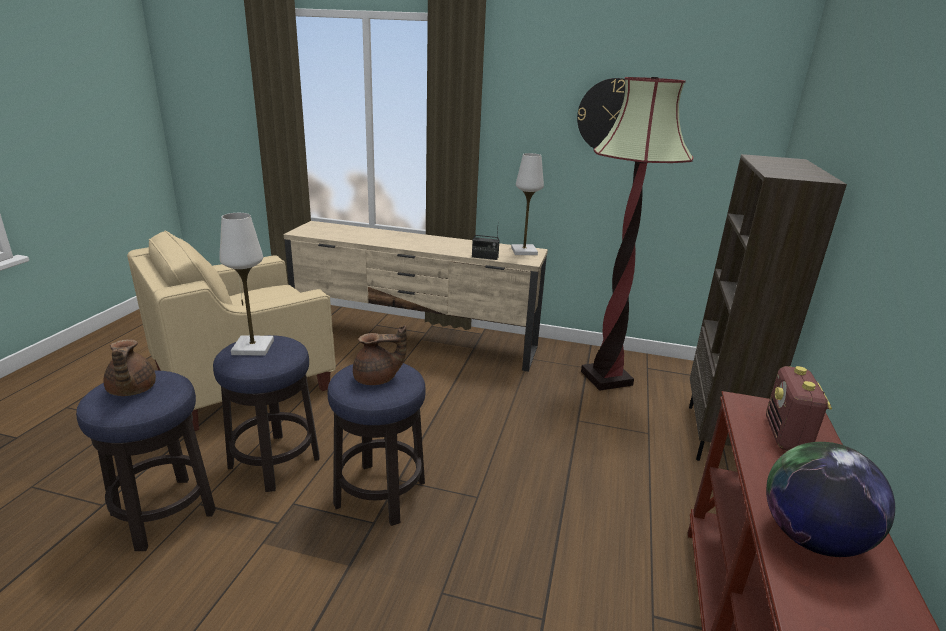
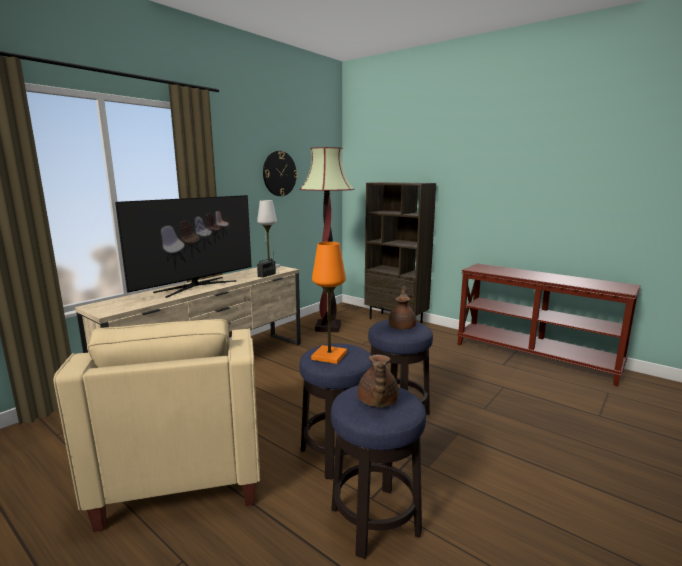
camera: 65 degrees left, 10 degrees down
brown teapot [103,339,156,396] -> brown teapot turned 90 degrees clockwise [358,355,399,407]
white table lamp [219,213,274,356] -> orange table lamp [311,242,347,364]
radio [766,366,832,451] -> none
globe [766,442,895,557] -> none
none -> television [115,195,252,298]

